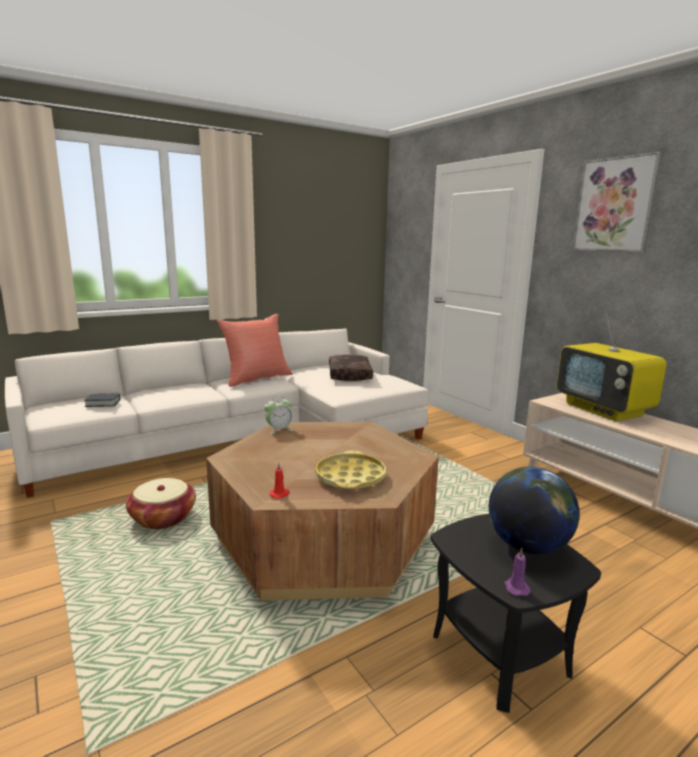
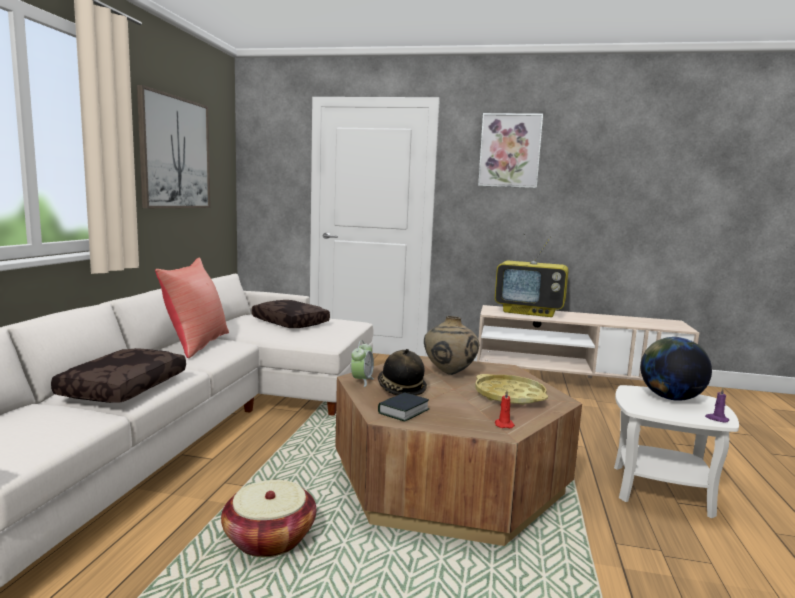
camera: 45 degrees left, 5 degrees down
book [84,394,120,407] -> book moved to [378,392,429,421]
black side table [431,514,601,713] -> white side table [614,385,739,518]
none -> brown pillow [51,348,186,403]
none -> picture [137,85,211,208]
none -> hat [378,349,427,396]
none -> beige vase [424,316,480,375]

